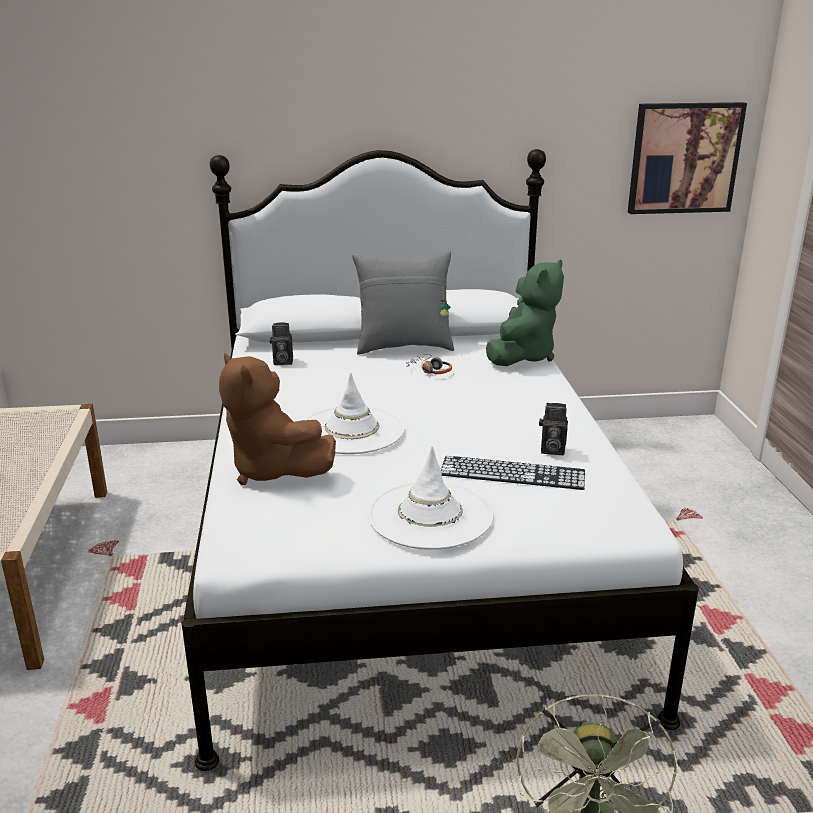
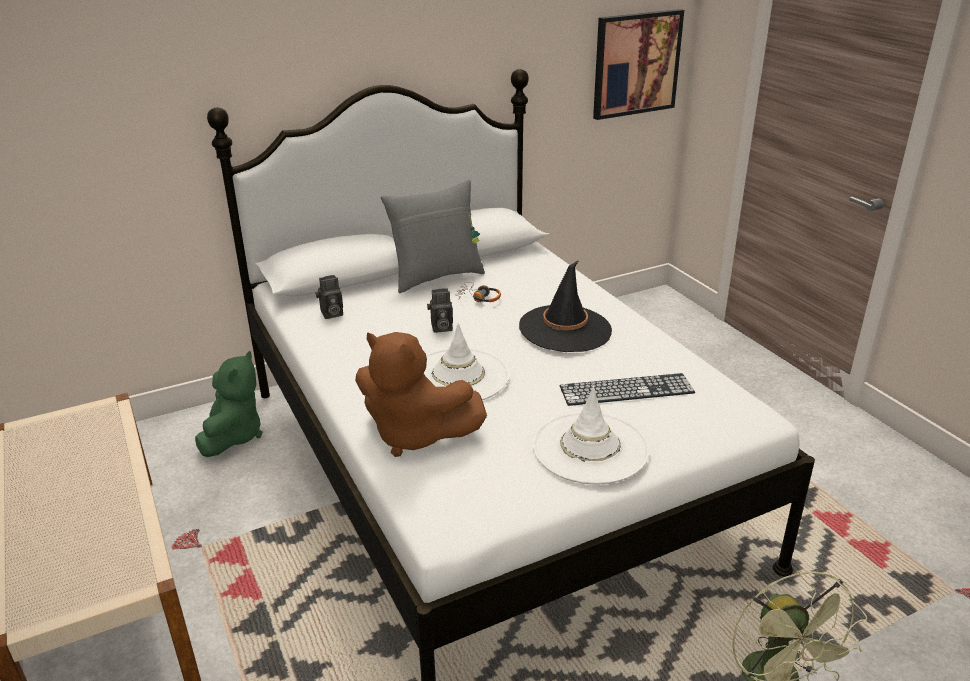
camera: 20 degrees left, 5 degrees up
green plush toy [486,260,564,366] -> green plush toy moved to [195,351,262,457]
camera [539,403,568,455] -> camera moved to [427,288,453,333]
none -> black hat [519,260,612,352]

